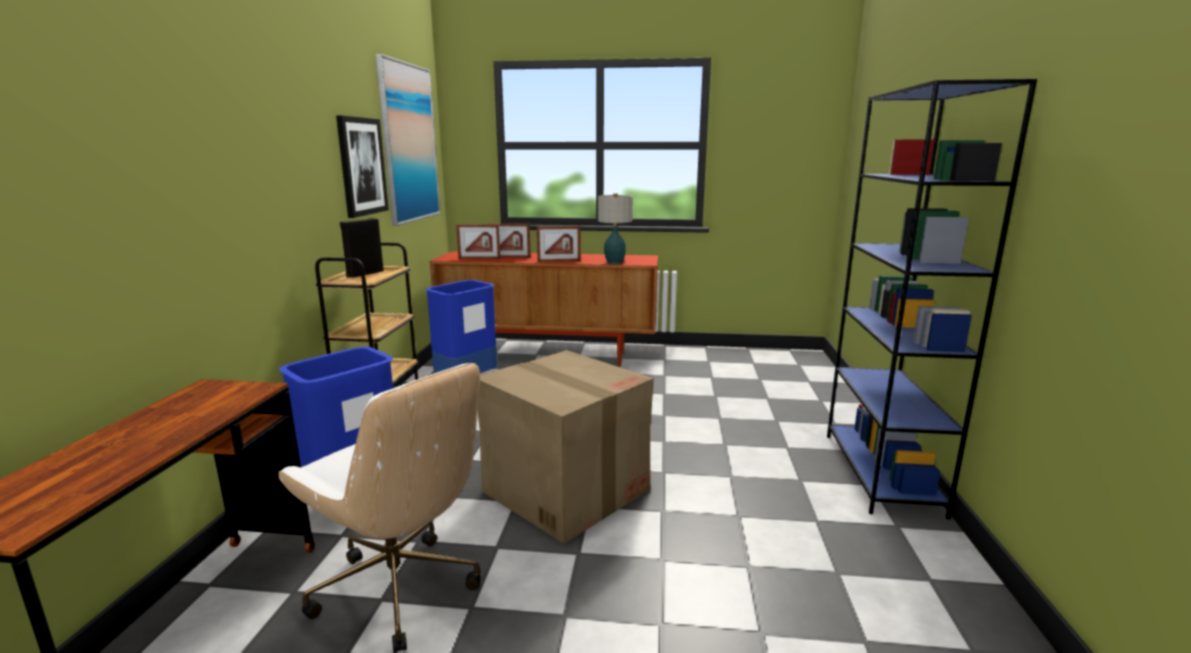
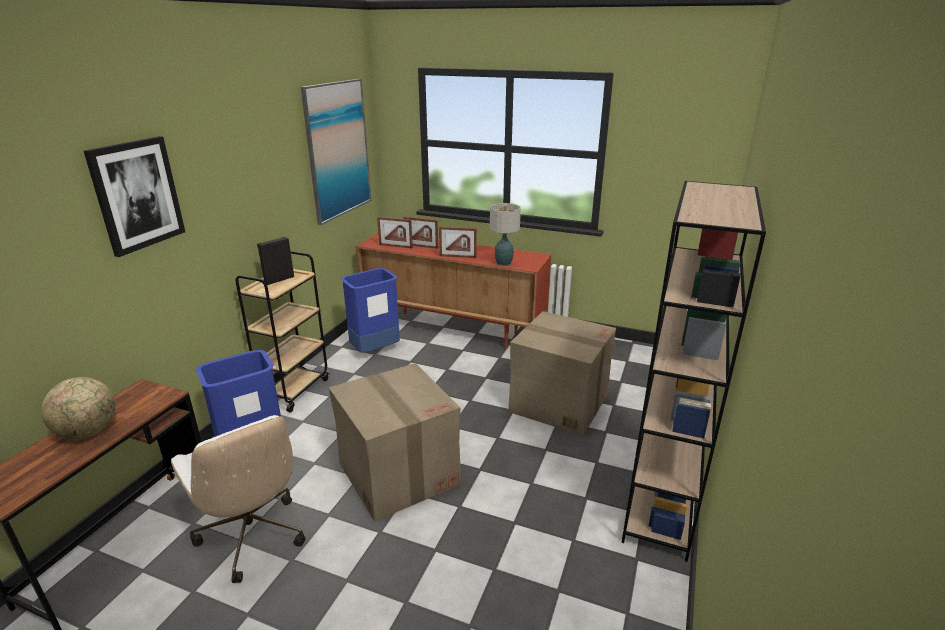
camera: 15 degrees right, 10 degrees up
picture [336,115,389,218] -> picture moved to [84,136,185,257]
blue bookcase [827,79,1037,519] -> beige bookcase [621,181,766,562]
none -> globe [41,377,115,439]
none -> cardboard box [508,311,616,436]

